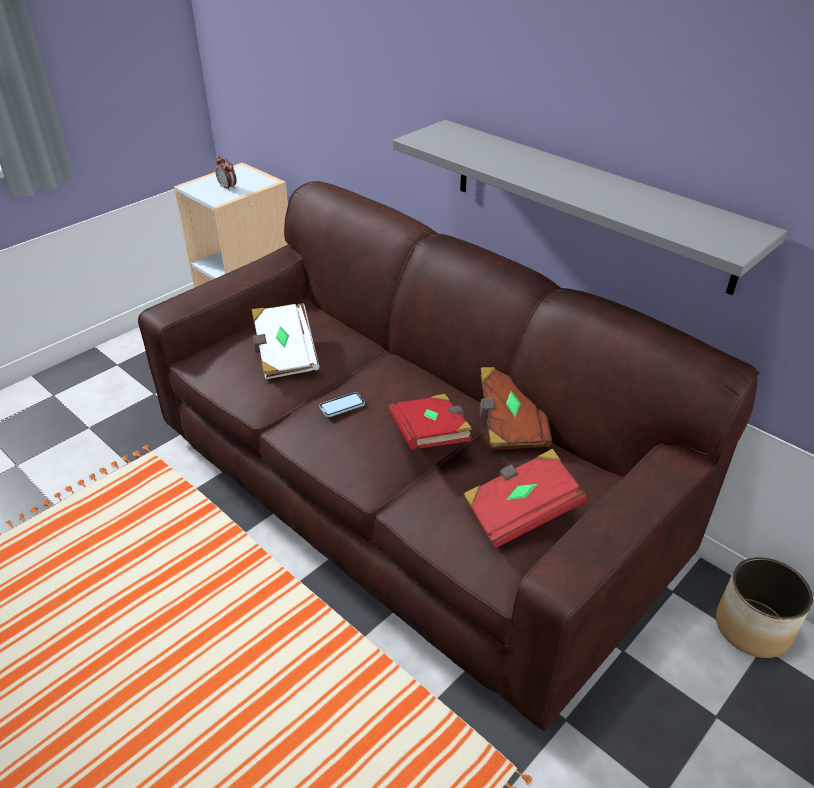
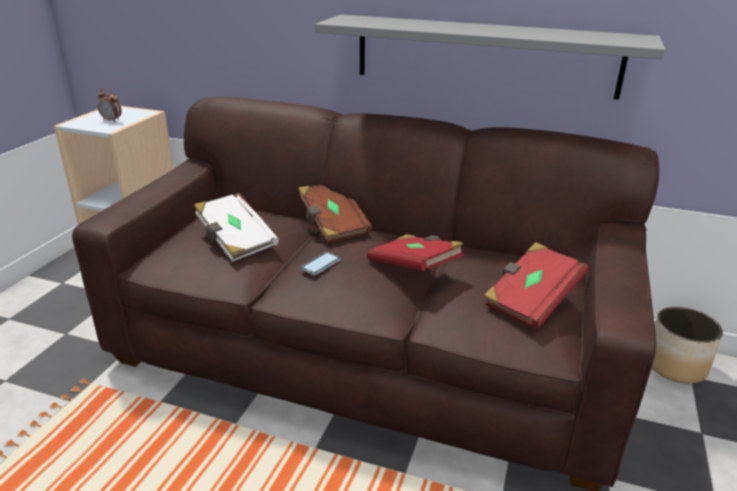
camera: 25 degrees left, 10 degrees down
brown book [480,367,552,450] -> brown book moved to [298,185,373,244]

